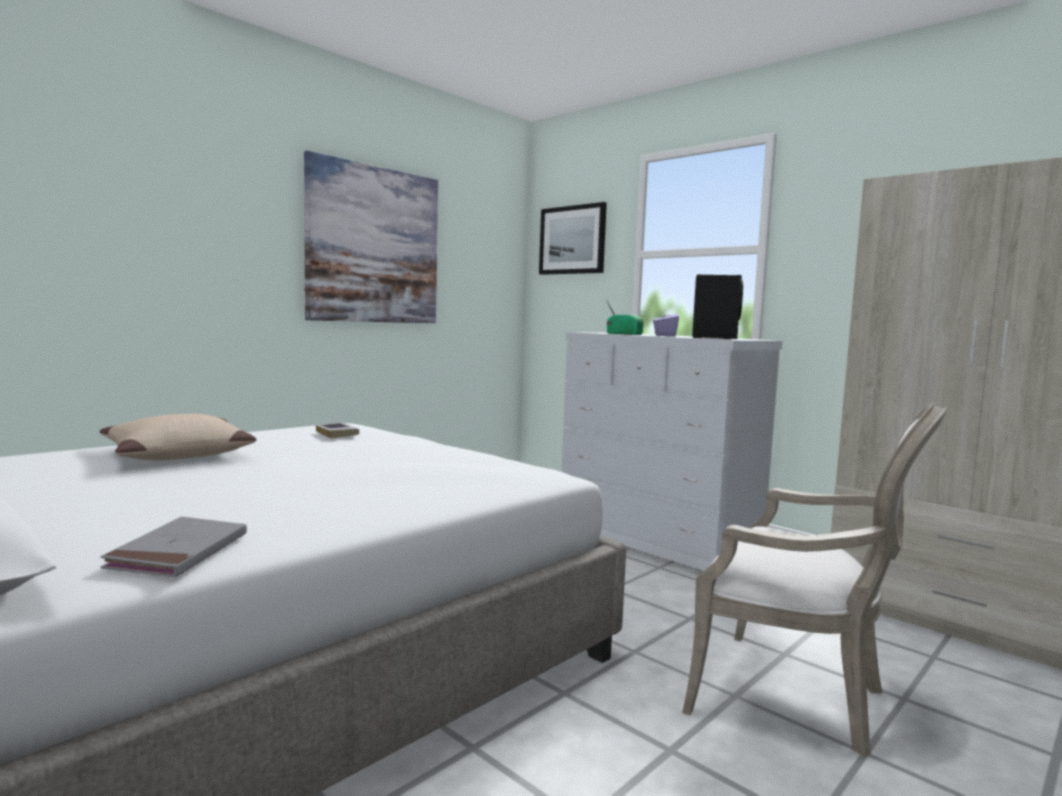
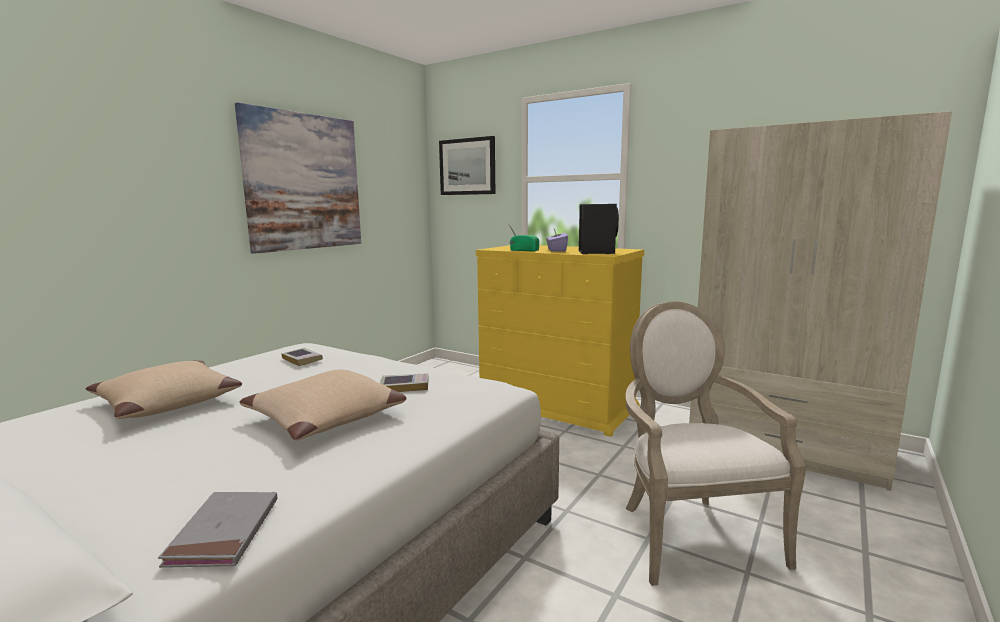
camera: 10 degrees left, 5 degrees up
white dresser [561,332,782,570] -> yellow dresser [476,245,644,437]
armchair [682,403,947,757] -> armchair turned 120 degrees counterclockwise [626,301,806,586]
none -> beige pillow [239,370,406,441]
none -> book [380,373,428,392]

